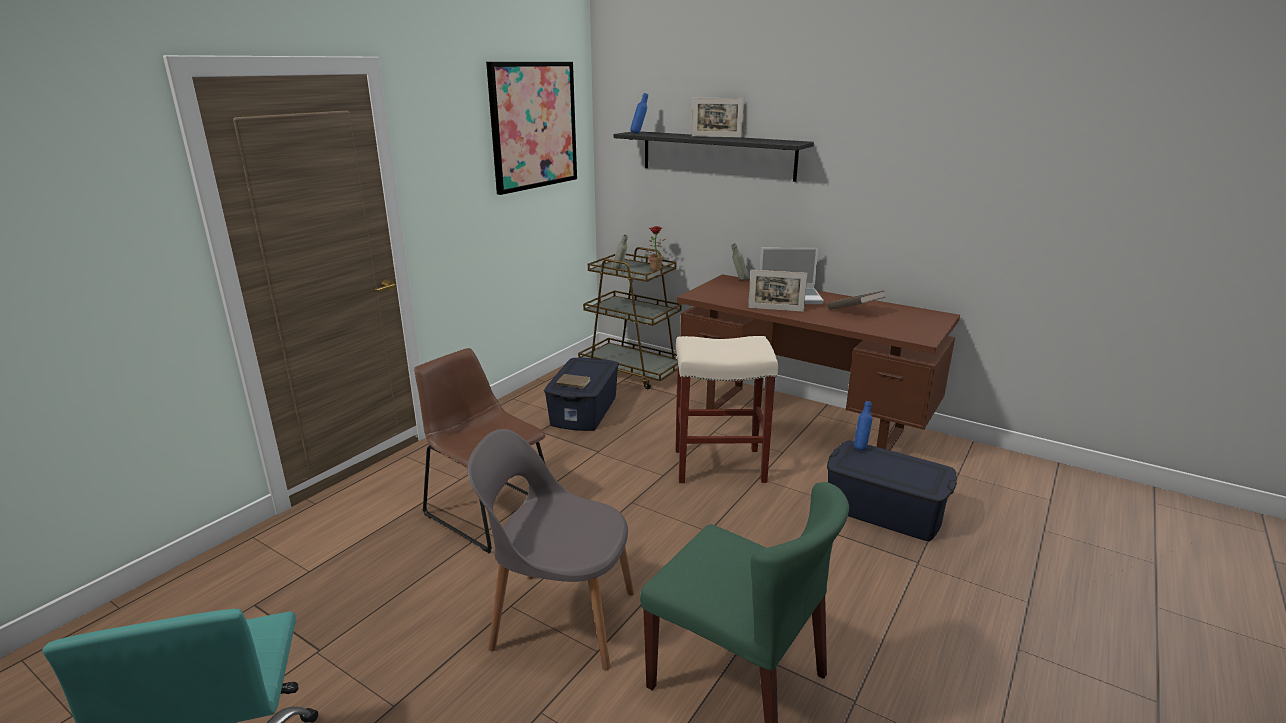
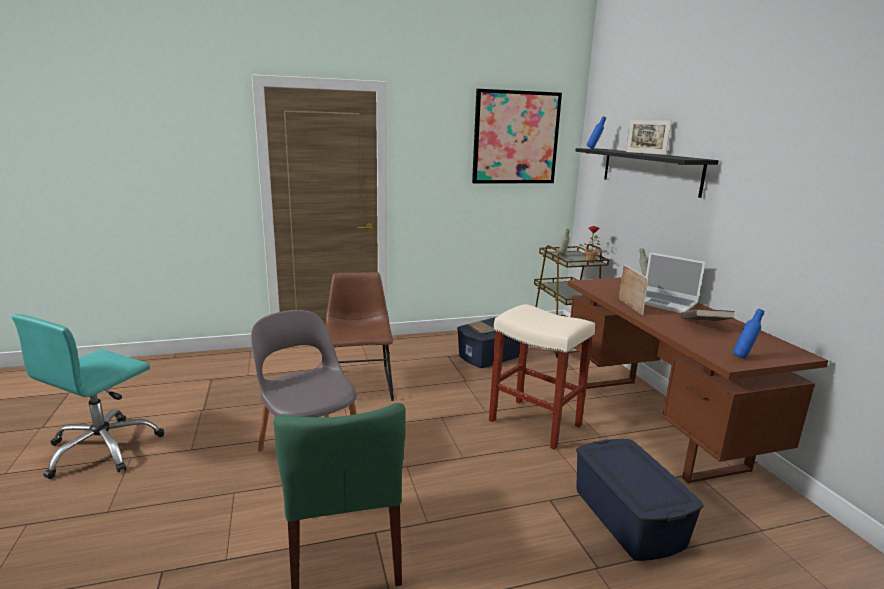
camera: 40 degrees right, 5 degrees down
picture frame [748,270,807,312] -> picture frame turned 150 degrees counterclockwise [619,265,649,315]
blue bottle [854,401,872,450] -> blue bottle moved to [733,308,764,359]

